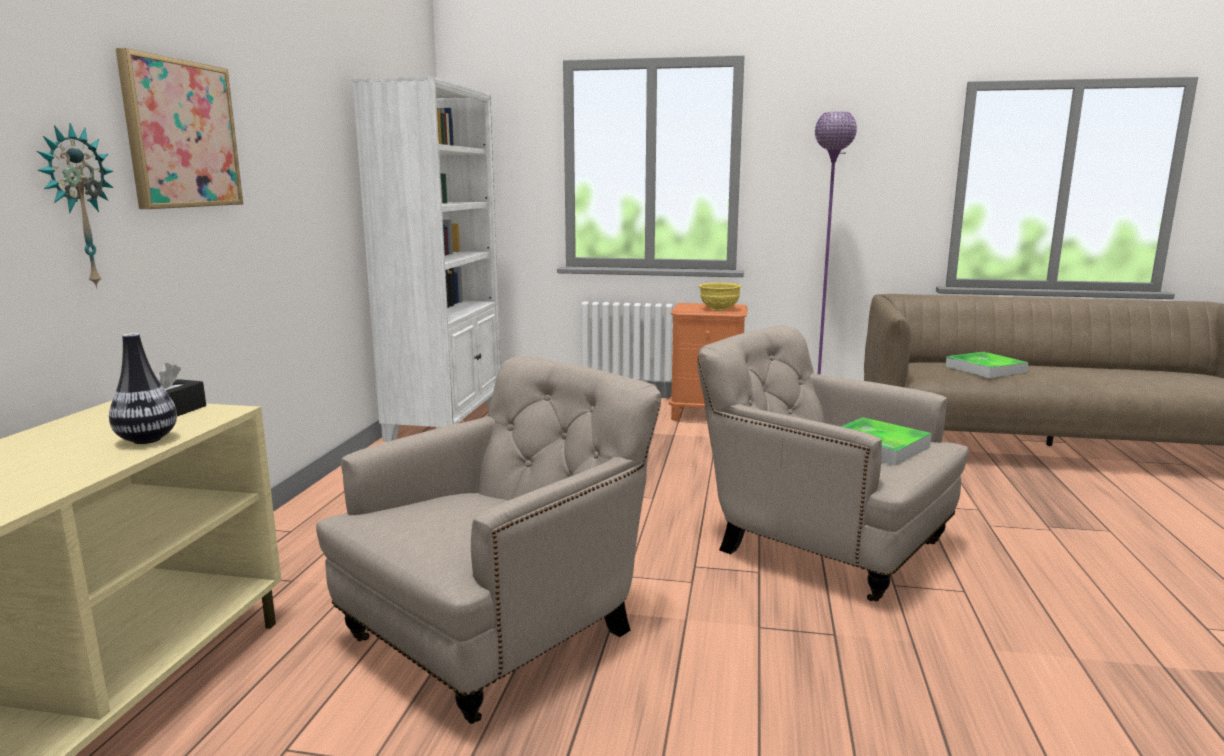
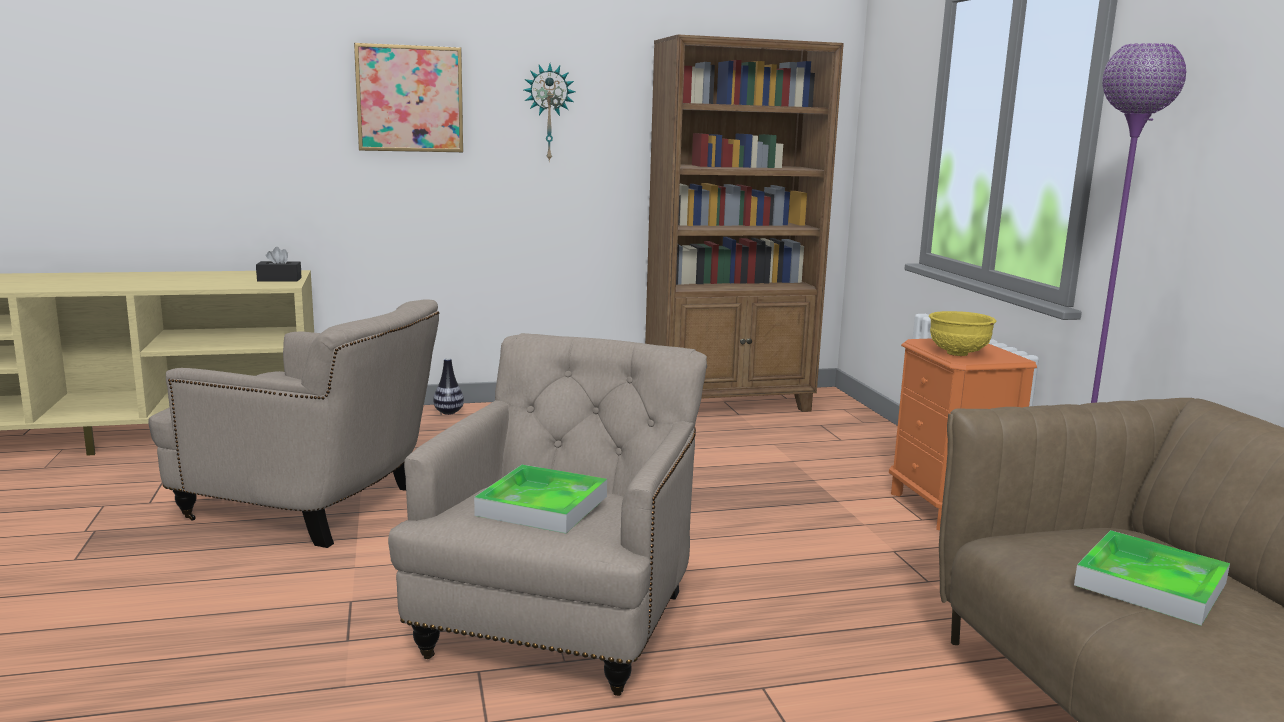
camera: 65 degrees right, 0 degrees up
wall clock [37,123,113,289] -> wall clock moved to [524,63,576,162]
vase [109,333,177,444] -> vase moved to [433,358,464,415]
white bookcase [352,77,501,442] -> brown bookcase [645,35,844,412]

